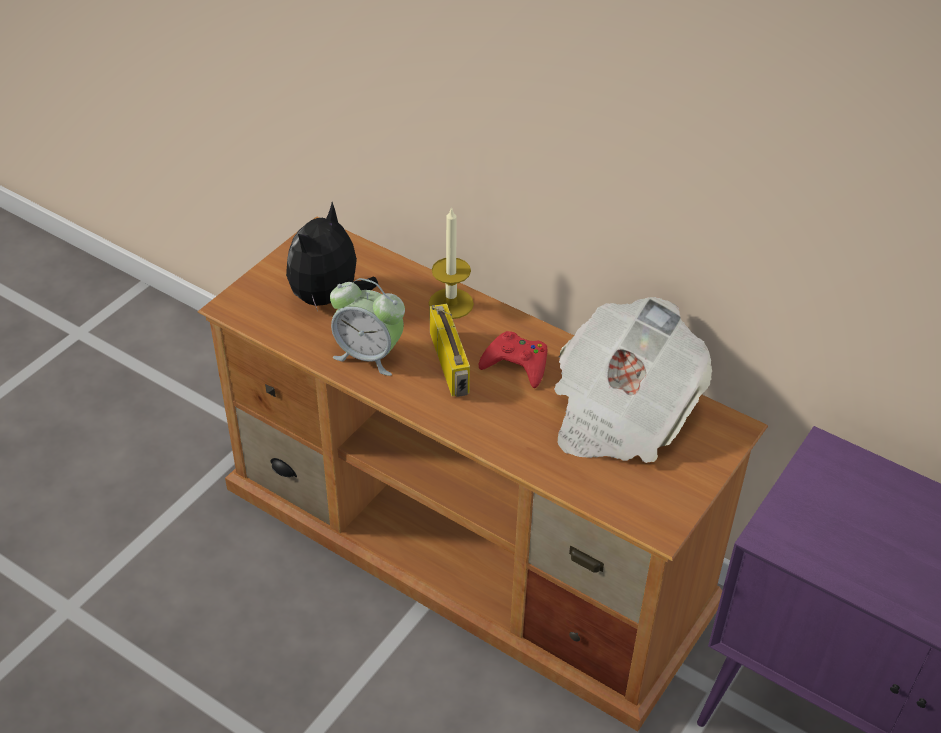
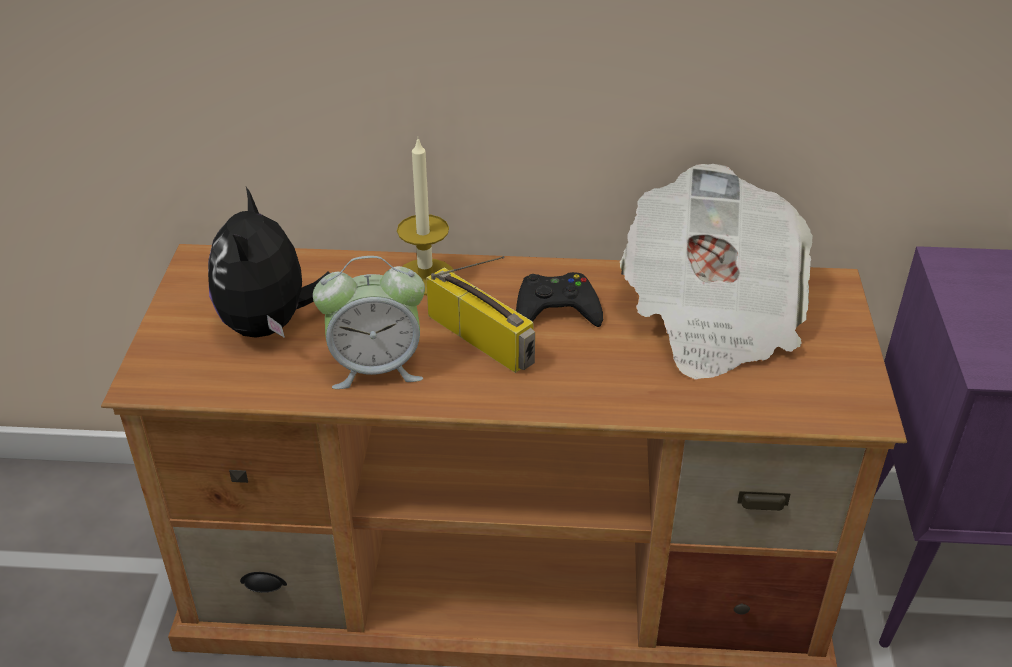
camera: 30 degrees left, 5 degrees down
red game controller [479,331,547,388] -> black game controller [516,272,603,327]

